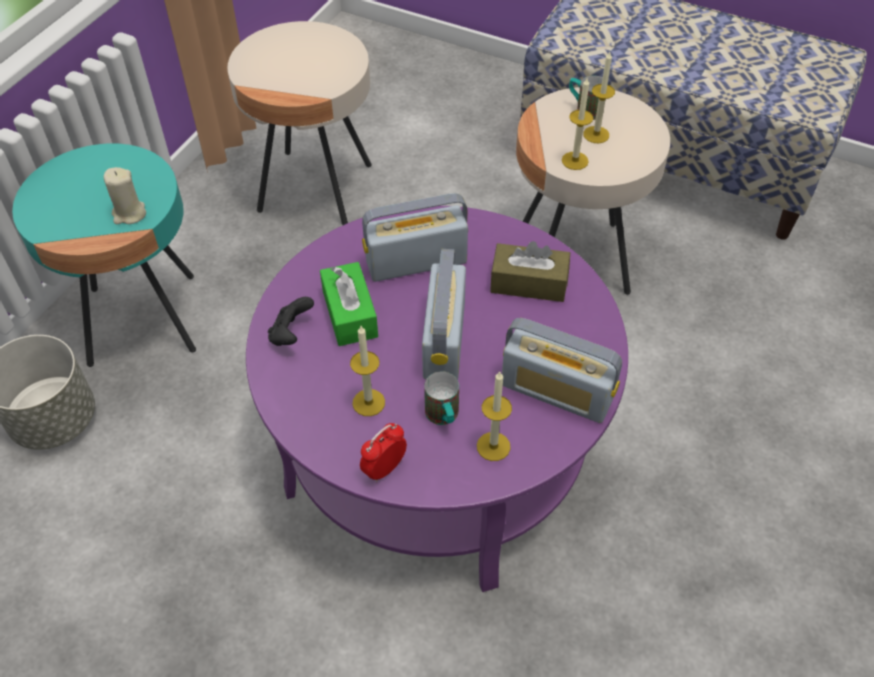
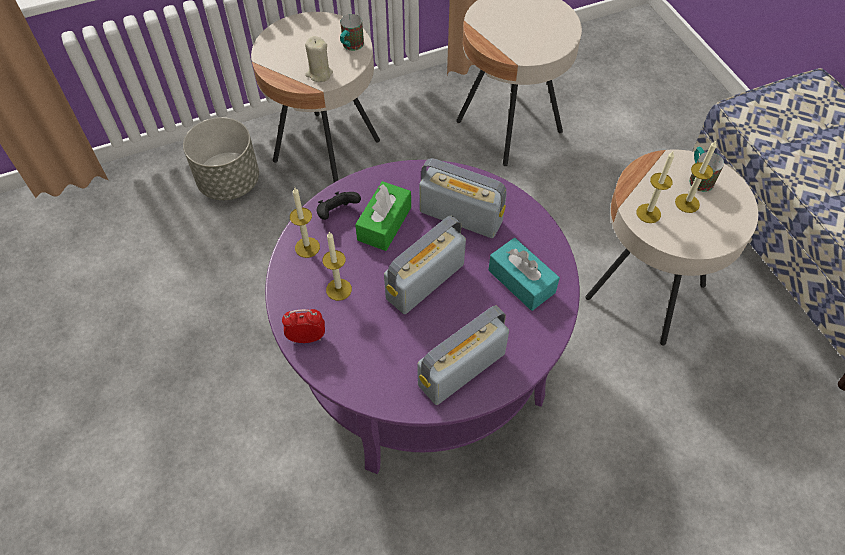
camera: 40 degrees right, 5 degrees up
turquoise side table [12,143,196,367] -> beige side table [251,12,380,182]
mug [424,371,459,425] -> mug moved to [340,14,364,51]
candle [477,372,512,461] -> candle moved to [290,188,320,258]
brown tissue box [490,241,570,302] -> turquoise tissue box [488,238,560,311]
radio [502,318,622,423] -> radio turned 75 degrees clockwise [417,305,509,405]

